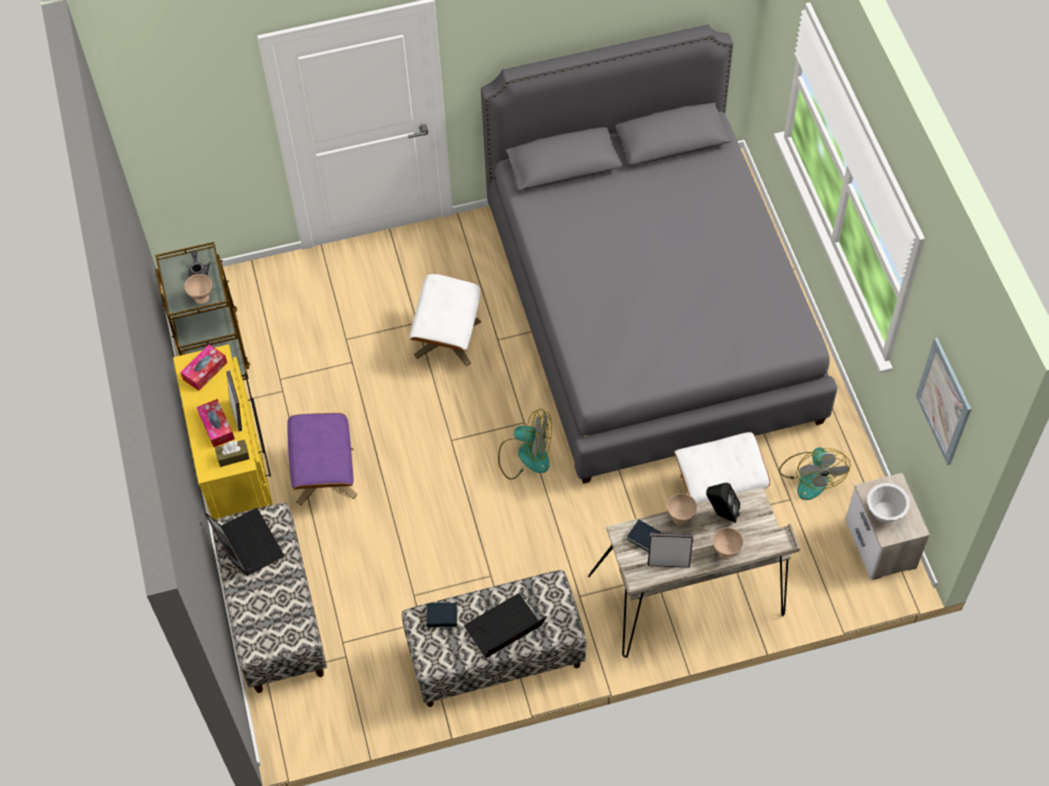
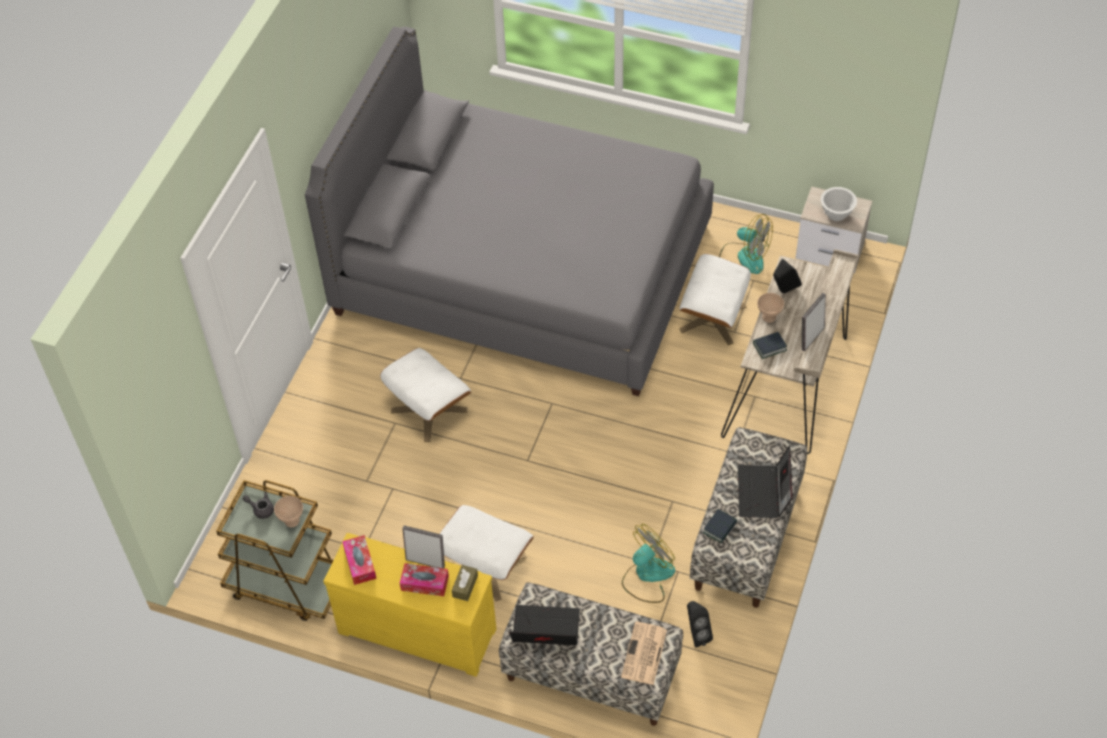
camera: 55 degrees left, 5 degrees down
purple ottoman [287,413,358,505] -> white ottoman [440,505,534,601]
fan [498,408,552,480] -> fan moved to [622,524,675,603]
beige bowl [713,527,743,560] -> none
picture [916,338,971,465] -> none
none -> newspaper [621,622,667,685]
none -> black speaker [687,601,713,647]

